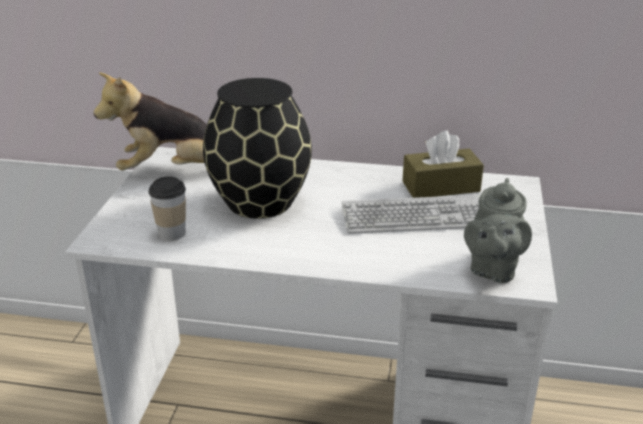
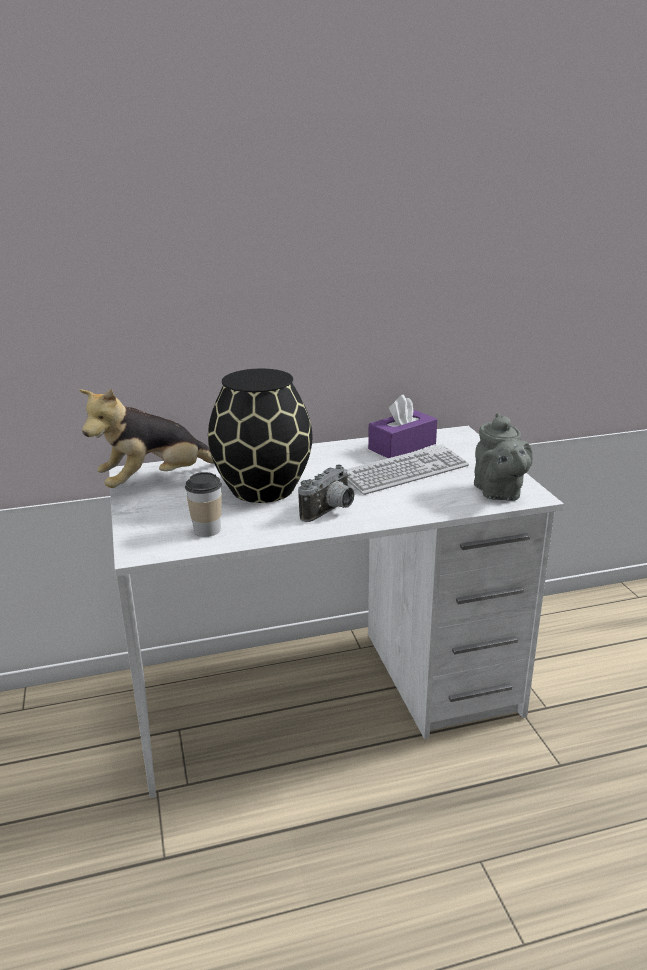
camera: 25 degrees left, 5 degrees down
brown tissue box [402,131,484,198] -> purple tissue box [368,395,437,458]
none -> camera [298,464,355,522]

